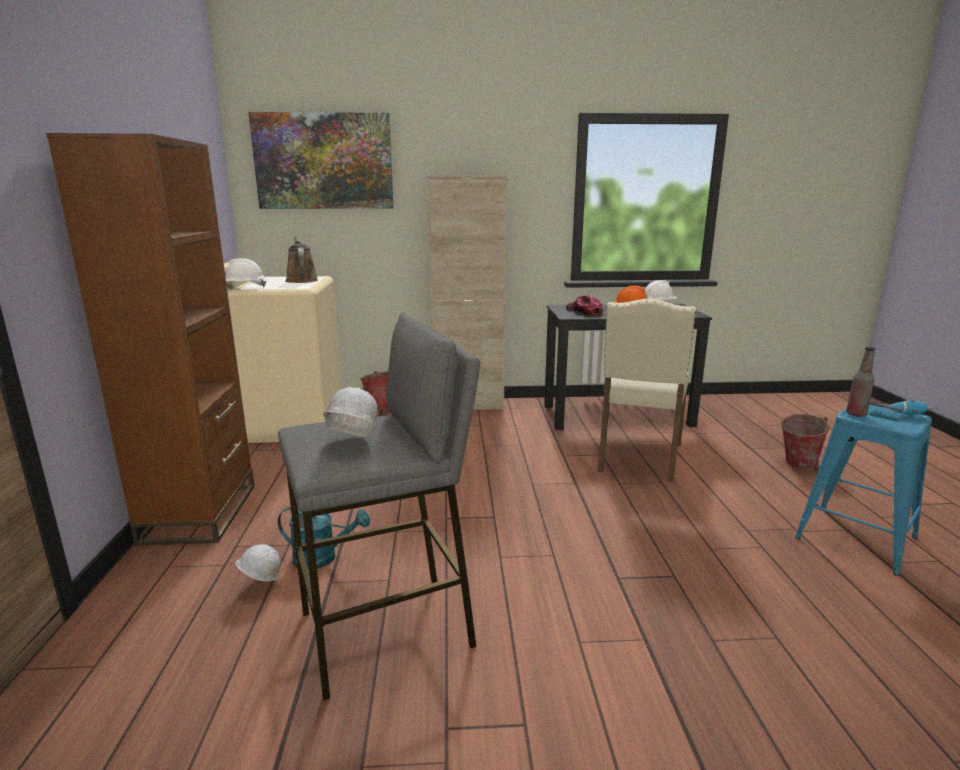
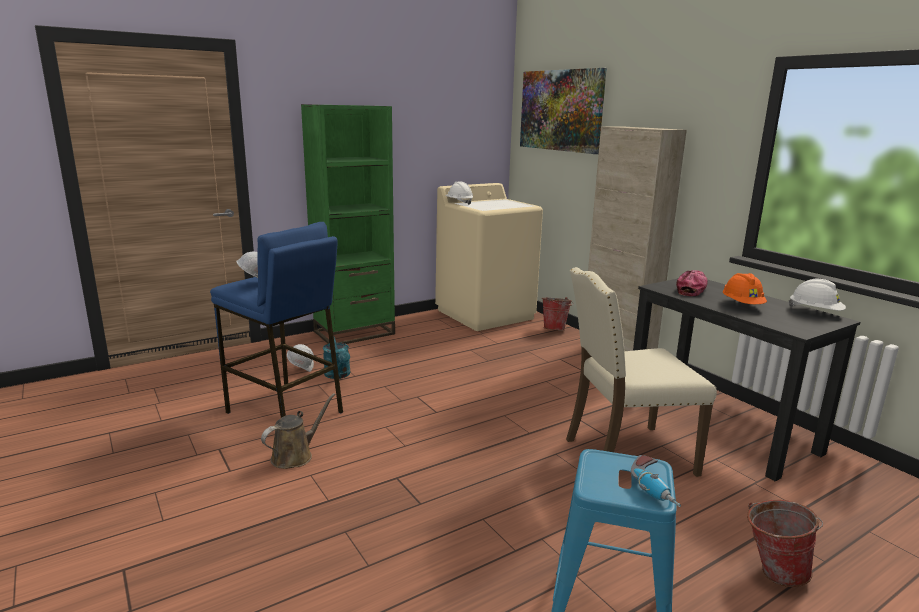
camera: 60 degrees right, 0 degrees up
brown bookcase [46,133,254,545] -> green bookcase [301,104,395,344]
grey stool [278,312,480,700] -> blue stool [210,222,343,418]
brown watering can [285,236,318,283] -> brown watering can moved to [261,393,336,469]
bottle [846,347,876,417] -> none

